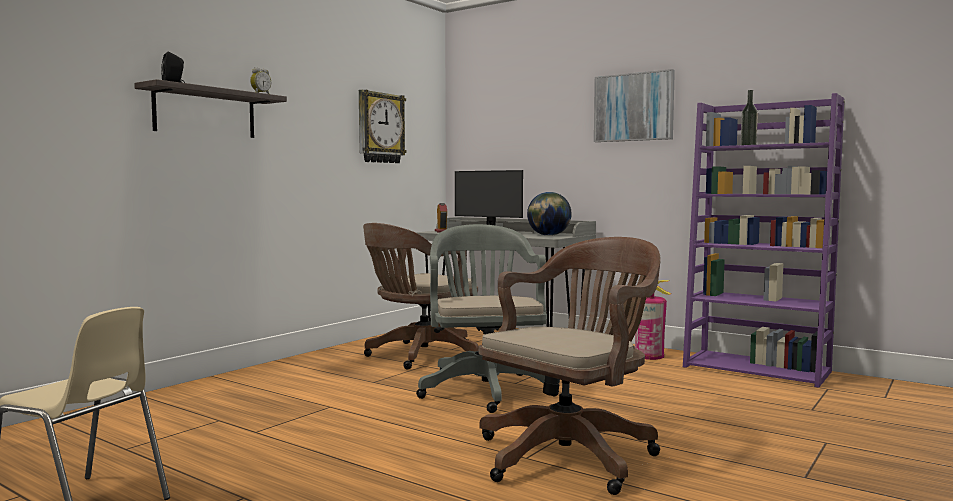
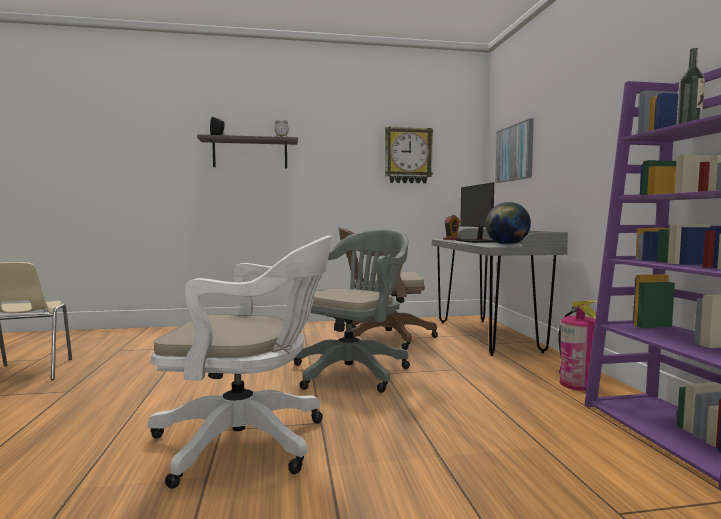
camera: 45 degrees right, 0 degrees up
brown office chair [479,237,660,495] -> white office chair [147,235,332,488]
picture [594,69,675,142] -> picture moved to [495,118,534,183]

